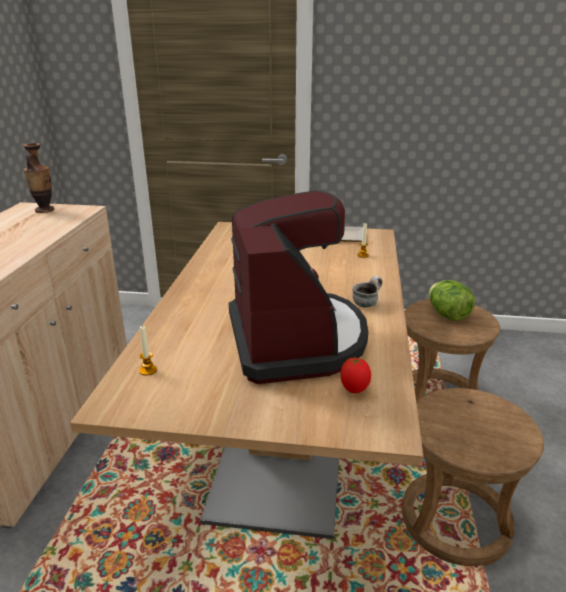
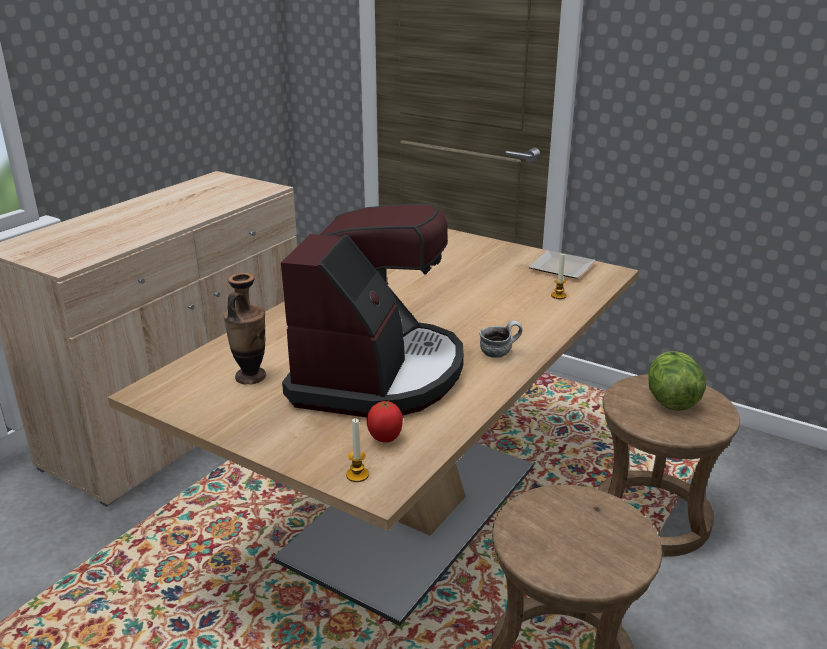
camera: 25 degrees right, 0 degrees up
vase [23,143,55,213] -> vase moved to [224,273,266,385]
candle [139,326,157,376] -> candle moved to [346,418,369,482]

